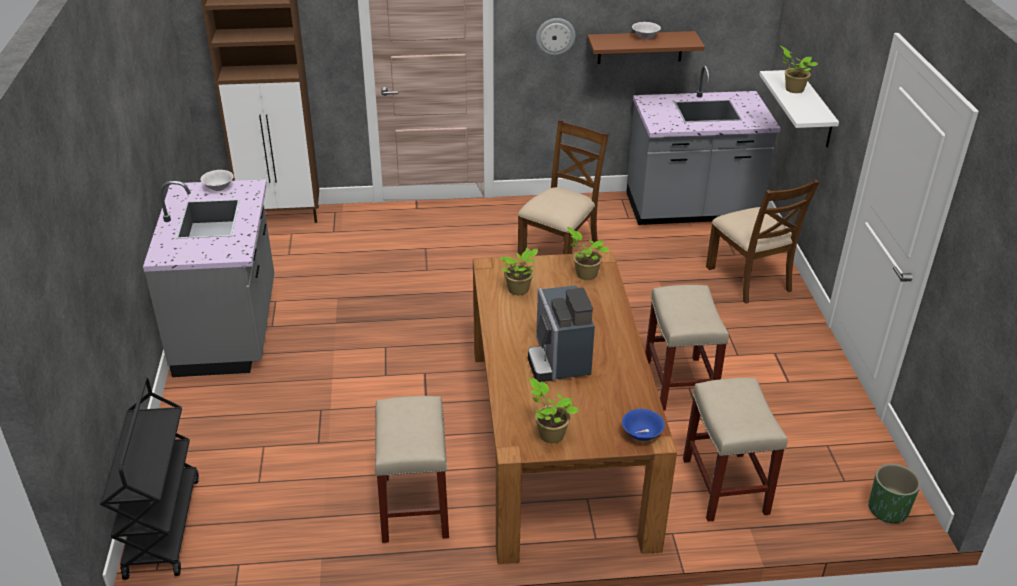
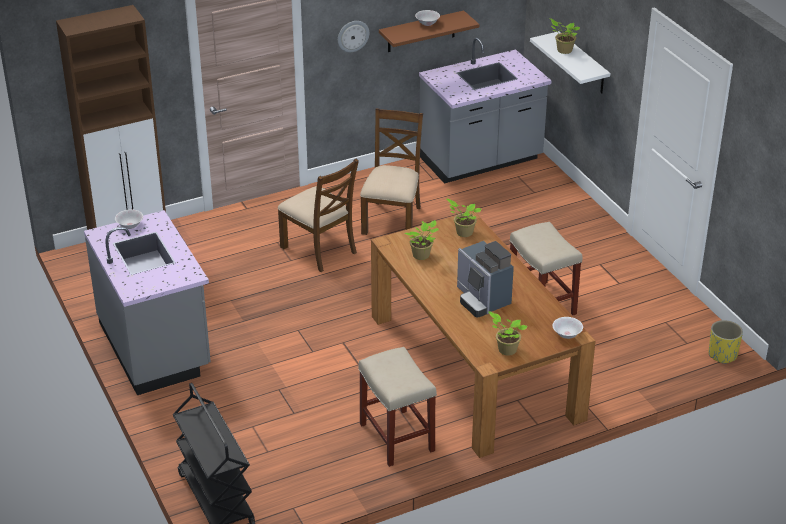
camera: 20 degrees left, 0 degrees up
blue bowl [622,409,665,441] -> white bowl [552,317,583,339]
beige stool [683,378,787,522] -> none
brown chair [706,179,819,304] -> brown chair moved to [278,159,359,272]
green planter [868,464,921,524] -> yellow planter [709,320,743,364]

